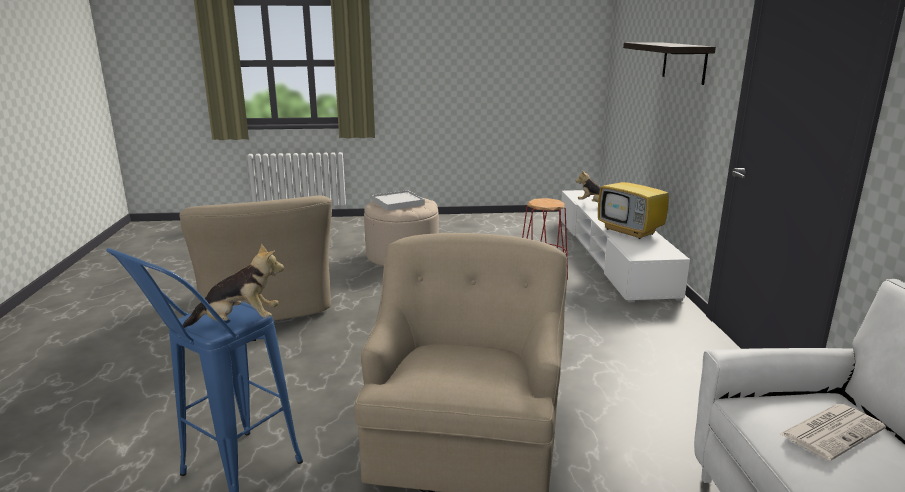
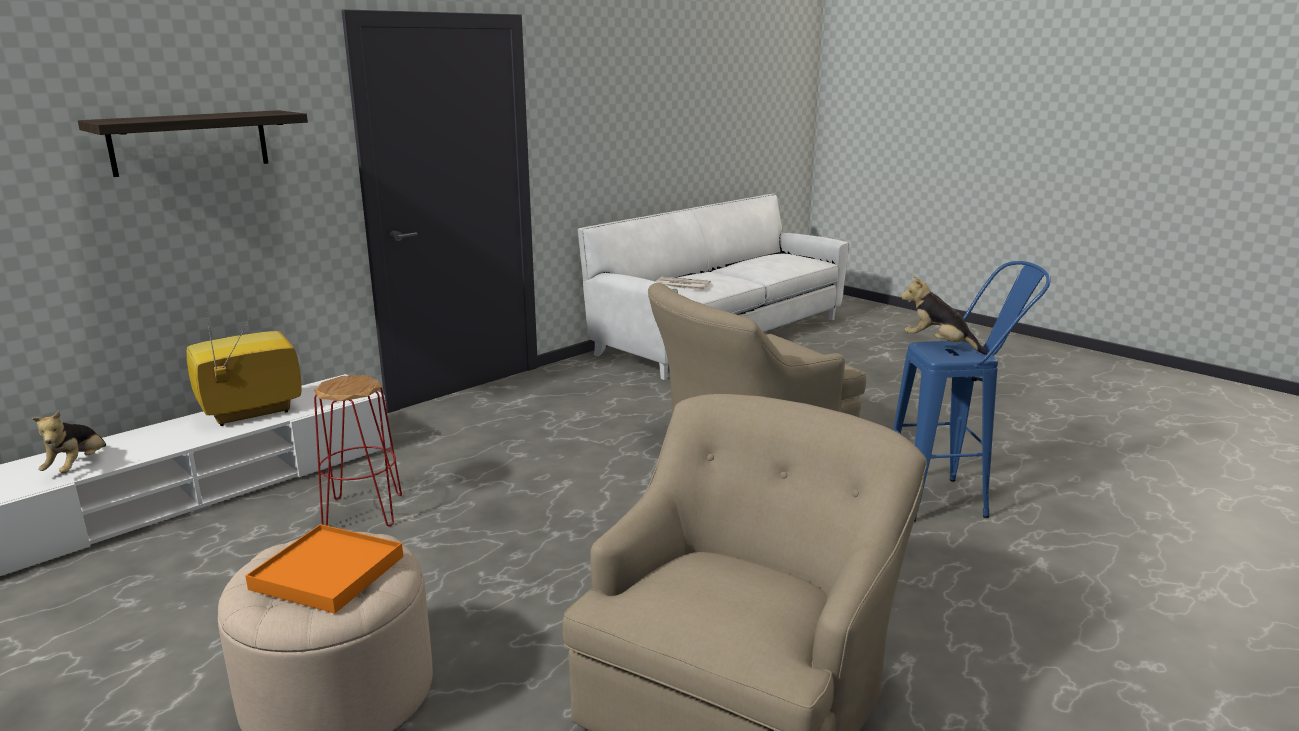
camera: 130 degrees left, 0 degrees up
white tray [372,190,425,211] -> orange tray [245,524,403,614]
television [598,159,669,239] -> television turned 135 degrees counterclockwise [186,308,302,426]

